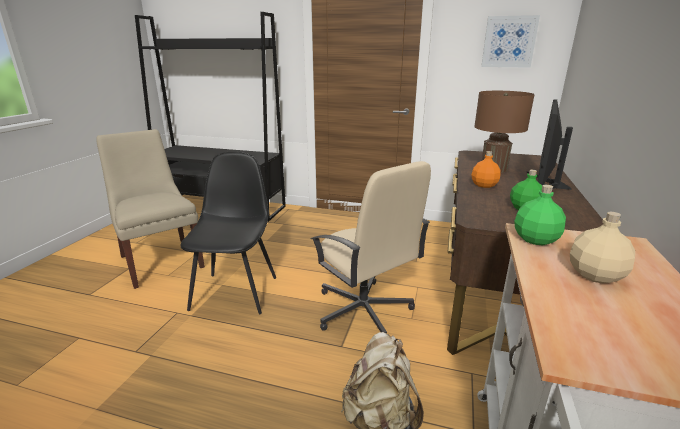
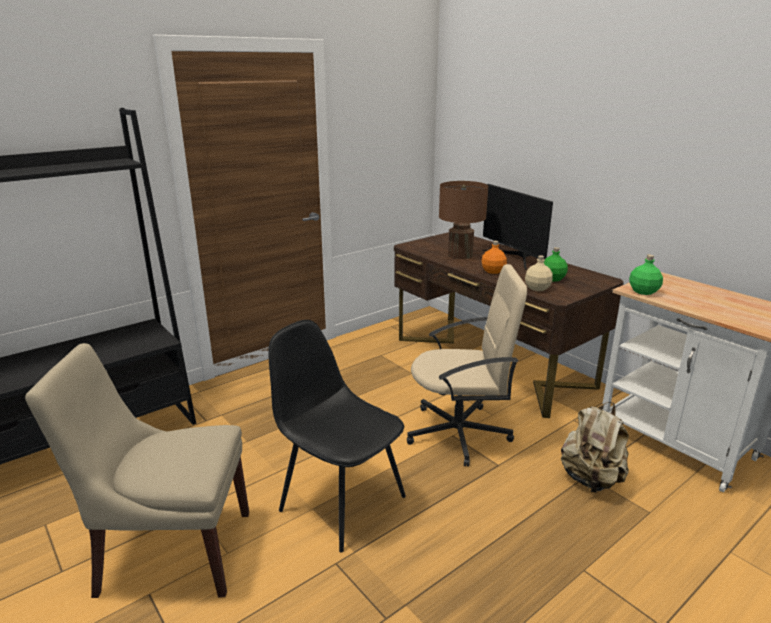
camera: 55 degrees left, 0 degrees up
picture [481,15,540,68] -> none
beige bottle [570,211,635,284] -> beige bottle moved to [525,255,553,291]

